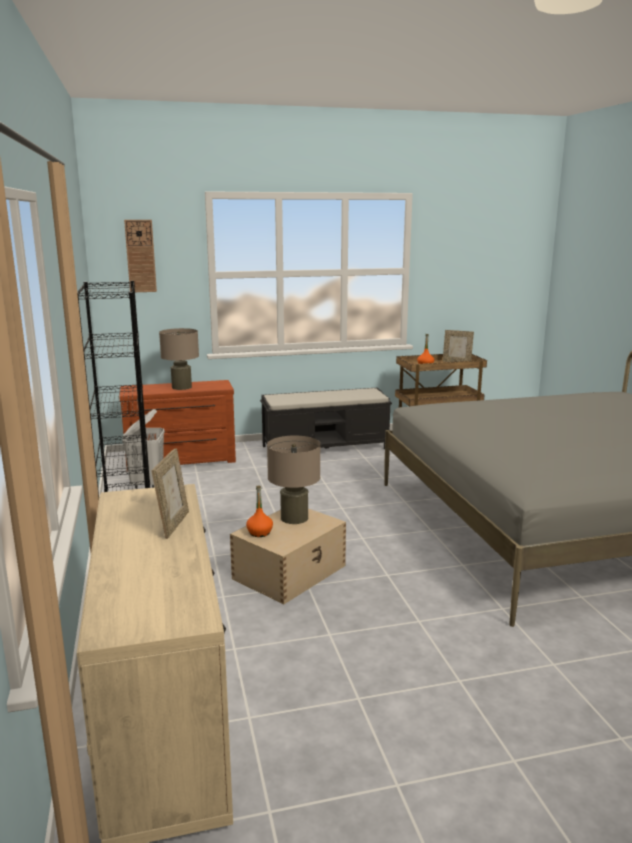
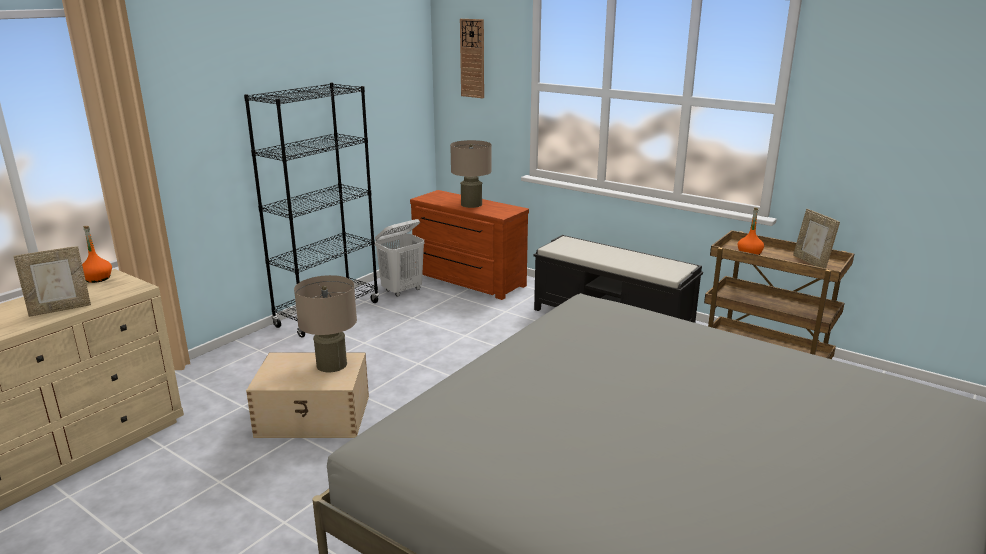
camera: 50 degrees right, 5 degrees up
orange bottle [246,485,273,537] -> orange bottle moved to [82,226,112,283]

